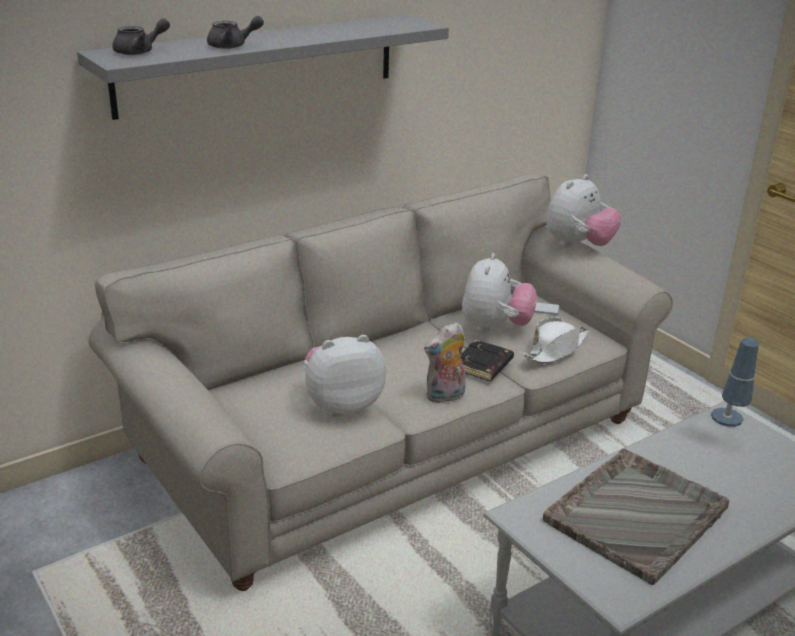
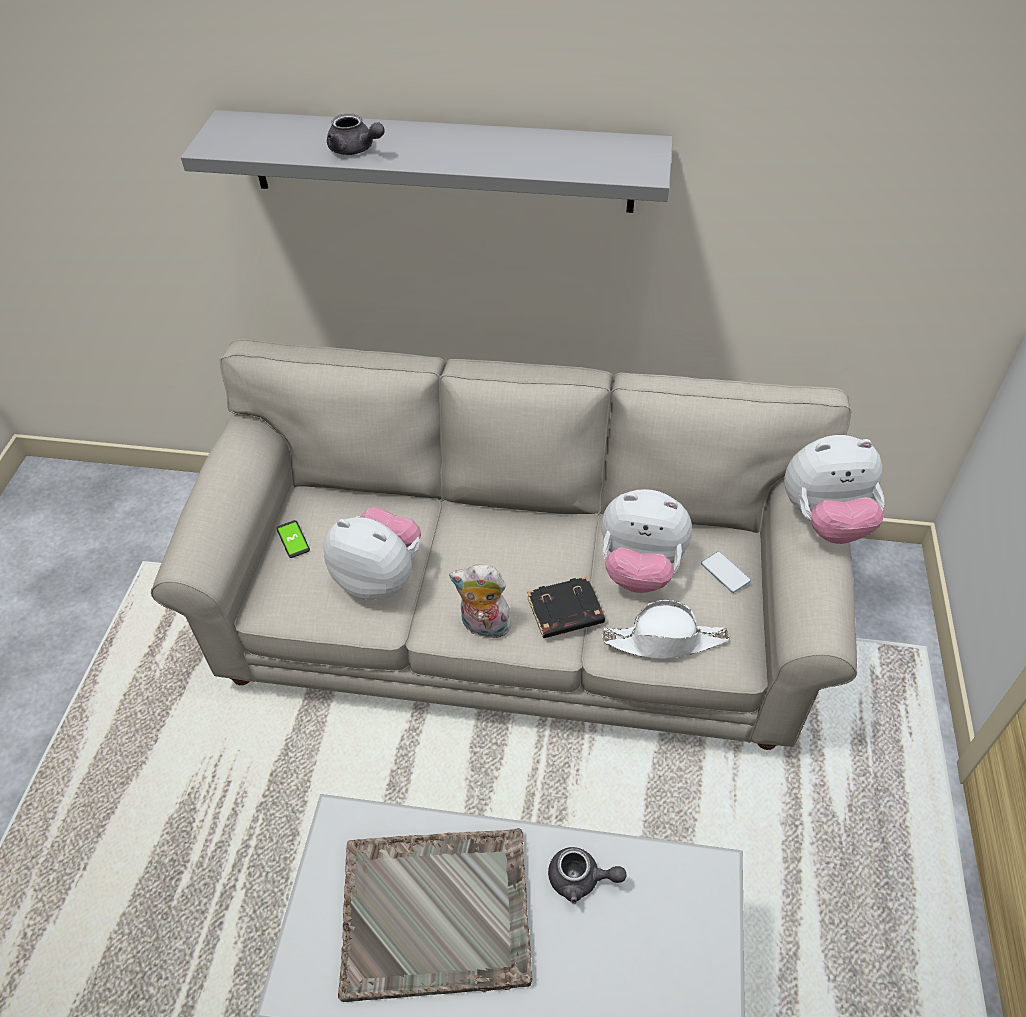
camera: 45 degrees right, 20 degrees up
grey teapot [113,18,170,55] -> grey teapot moved to [548,847,626,904]
plush toy [462,253,537,333] -> plush toy turned 45 degrees clockwise [602,489,692,593]
table lamp [711,337,759,427] -> none
none -> phone [276,520,310,558]

